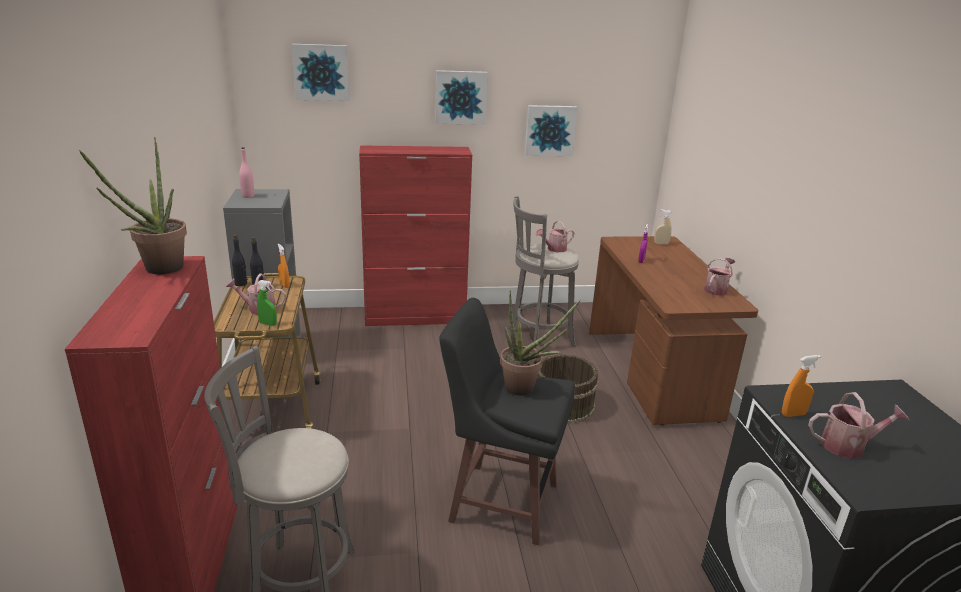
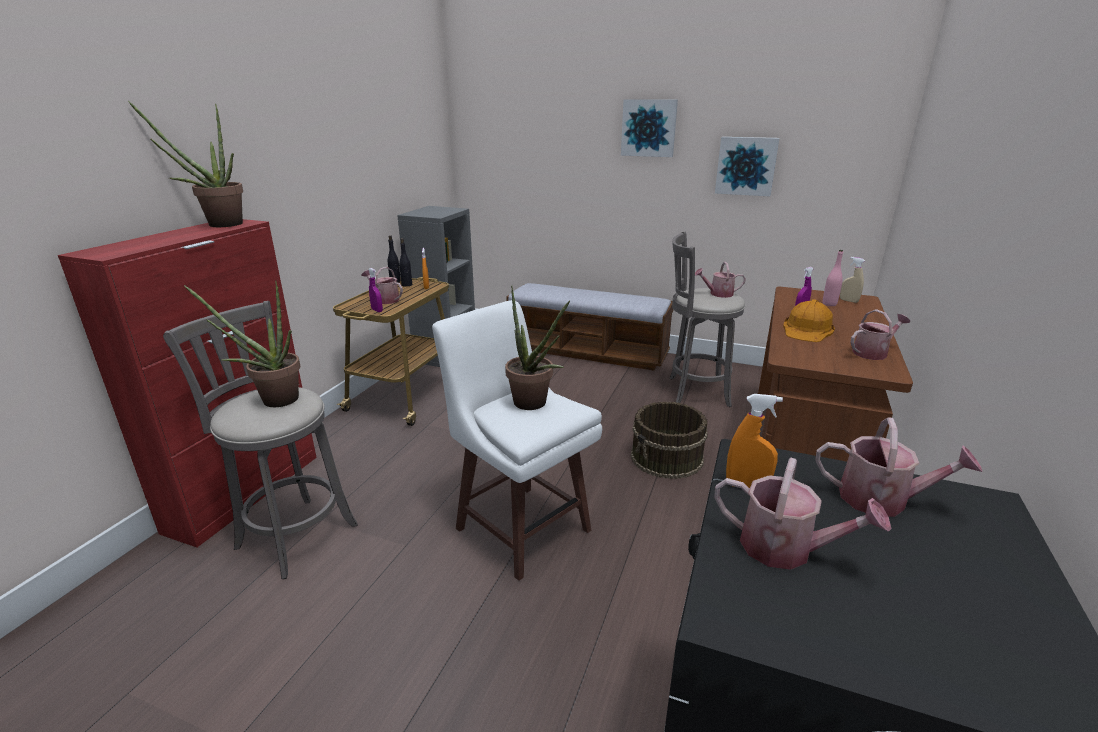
camera: 30 degrees right, 0 degrees up
pink bottle [239,147,254,198] -> pink bottle moved to [822,250,843,306]
green spray bottle [257,280,277,326] -> purple spray bottle [368,268,383,312]
picture [292,44,349,101] -> none
red cabinet [359,145,472,326] -> bench [506,283,674,371]
black stool [439,298,575,545] -> white stool [432,300,602,581]
none -> potted plant [184,280,300,407]
none -> orange hard hat [783,299,835,342]
none -> watering can [815,417,982,517]

